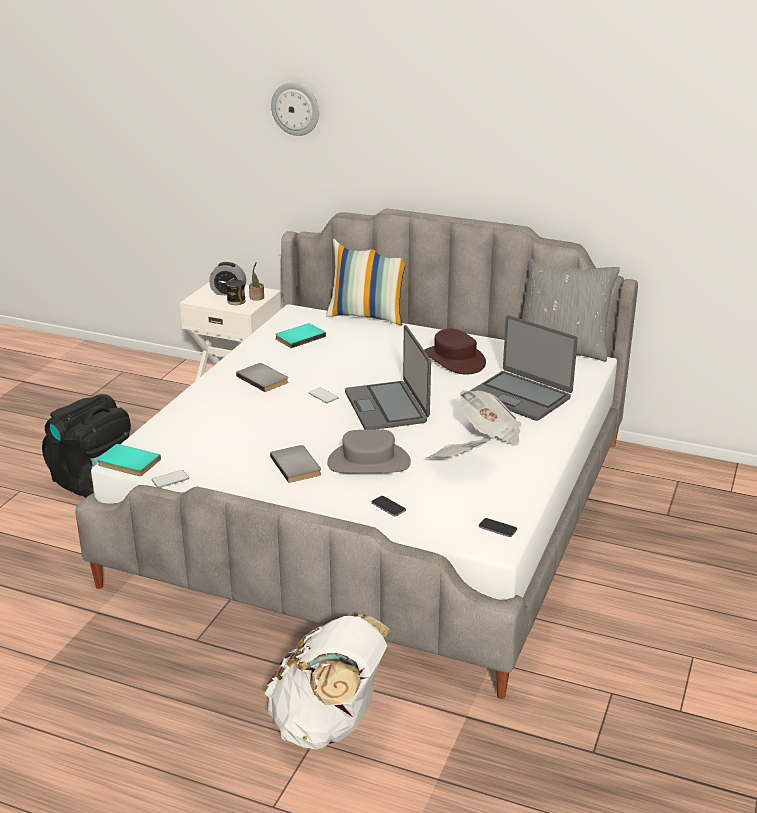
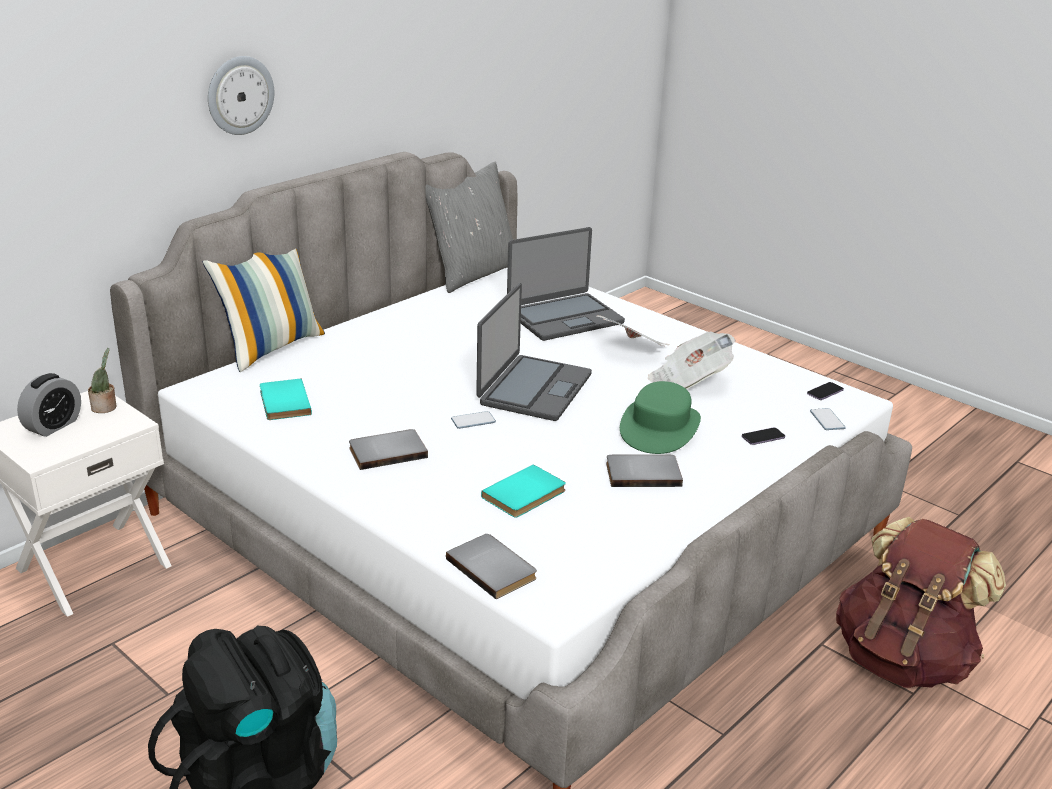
camera: 70 degrees left, 0 degrees up
turquoise book [97,444,161,476] -> turquoise book moved to [481,464,566,518]
phone [151,470,189,488] -> phone moved to [810,408,846,430]
can [226,280,246,305] -> none
white backpack [264,614,391,750] -> brown backpack [836,517,1006,688]
wall clock [271,83,319,136] -> wall clock moved to [208,56,274,135]
grey hat [327,429,411,473] -> green hat [620,381,701,454]
laptop [345,325,431,430] -> laptop turned 75 degrees counterclockwise [476,283,592,421]
brown hat [424,329,486,375] -> none
none -> grey book [446,534,537,599]

